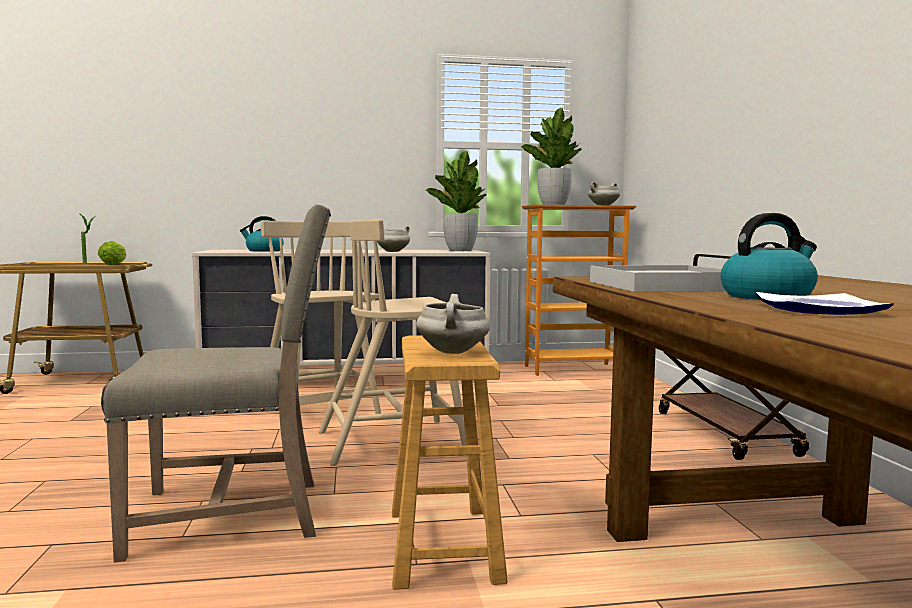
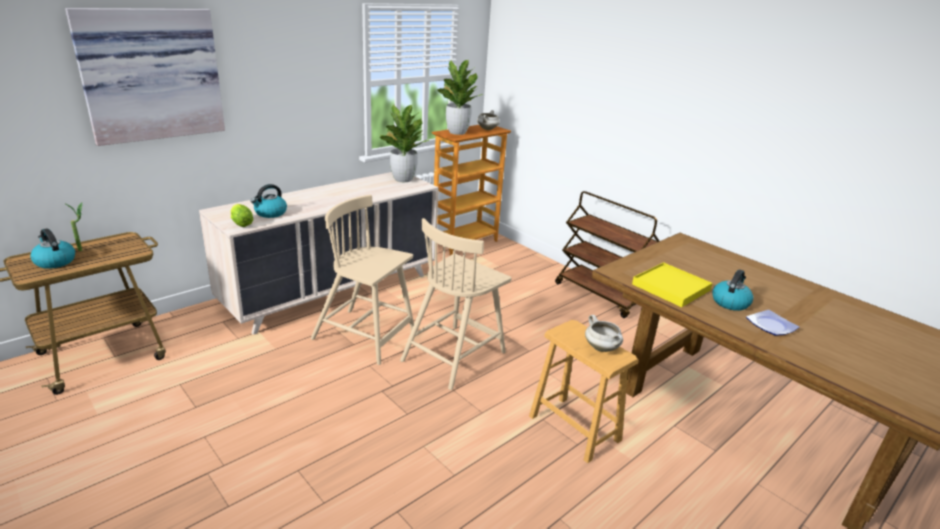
camera: 35 degrees left, 20 degrees up
lettuce [98,241,126,265] -> lettuce moved to [230,204,254,227]
beige chair [101,205,331,563] -> none
white cooking pot [377,226,410,252] -> none
white tray [590,265,726,292] -> yellow tray [632,262,712,307]
none -> kettle [30,228,75,269]
none -> picture [65,8,225,146]

